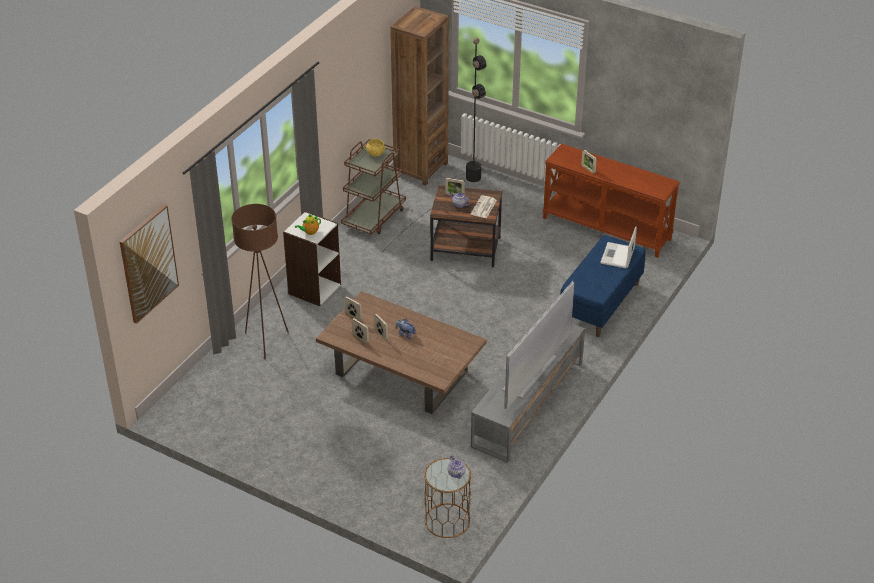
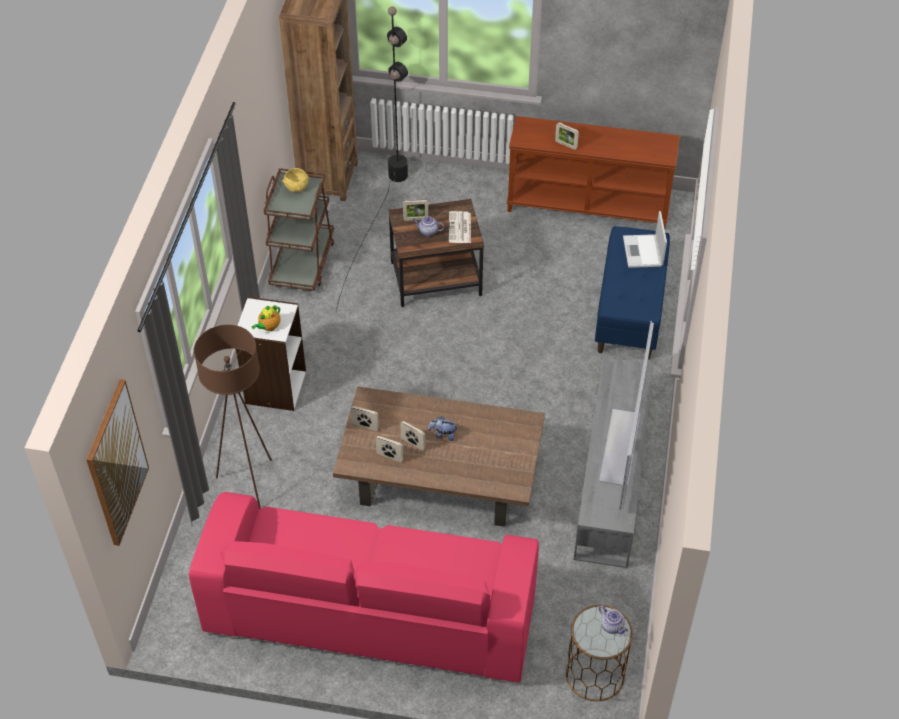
camera: 20 degrees left, 10 degrees up
none -> pink sofa [189,492,539,683]

